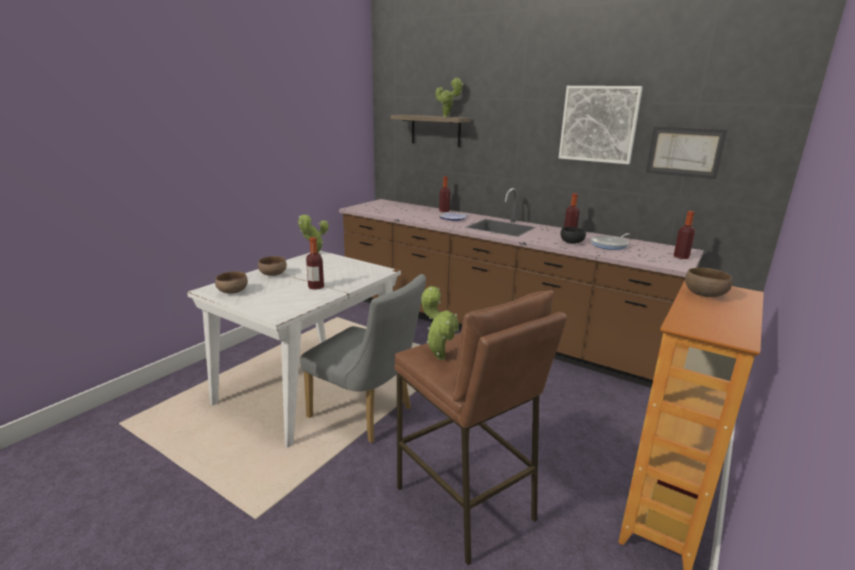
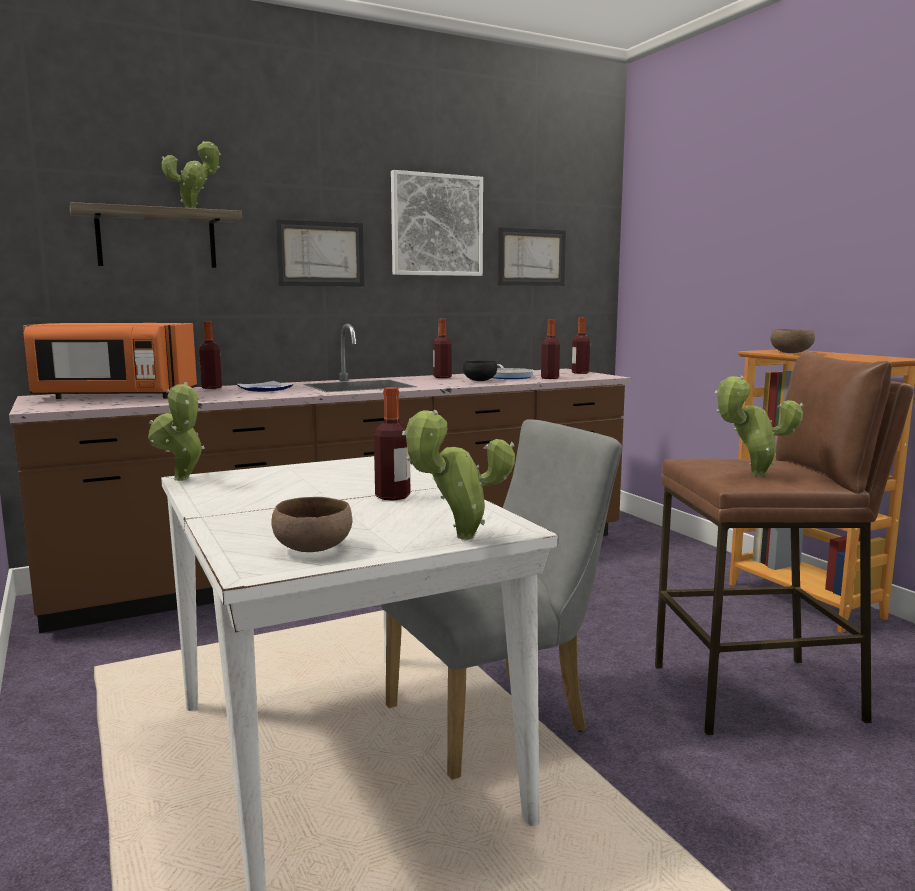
camera: 60 degrees left, 10 degrees down
brown bowl [258,256,287,276] -> none
none -> orange microwave [23,323,197,399]
none -> picture [275,219,364,286]
none -> potted plant [402,410,515,540]
none -> bottle [541,319,560,379]

